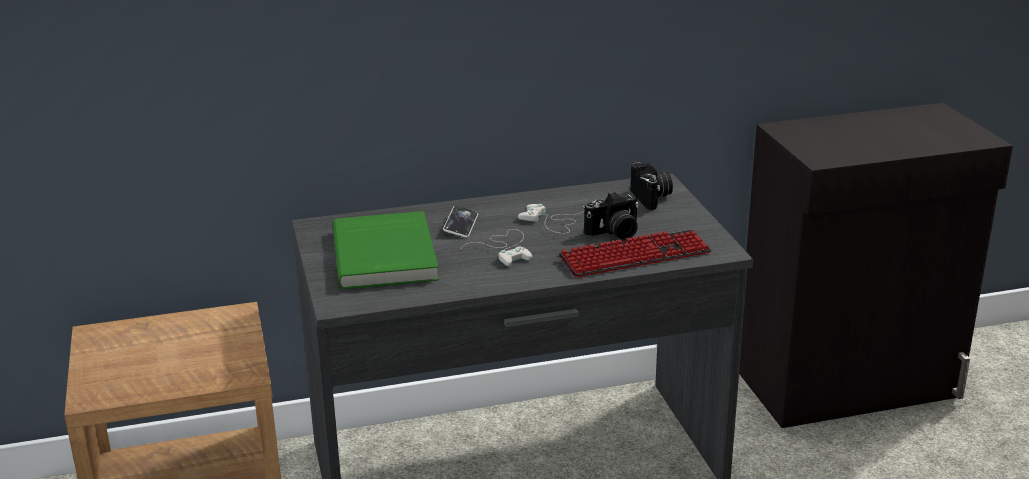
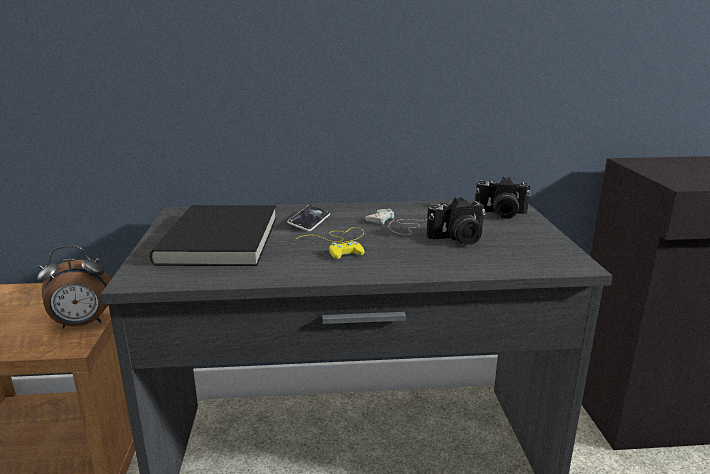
camera: 10 degrees right, 5 degrees down
green book [333,211,439,289] -> black book [150,205,277,266]
white game controller [461,229,532,266] -> yellow game controller [296,227,364,259]
keyboard [559,230,712,277] -> none
camera [630,161,673,210] -> camera turned 105 degrees clockwise [475,177,531,219]
none -> alarm clock [37,246,111,329]

